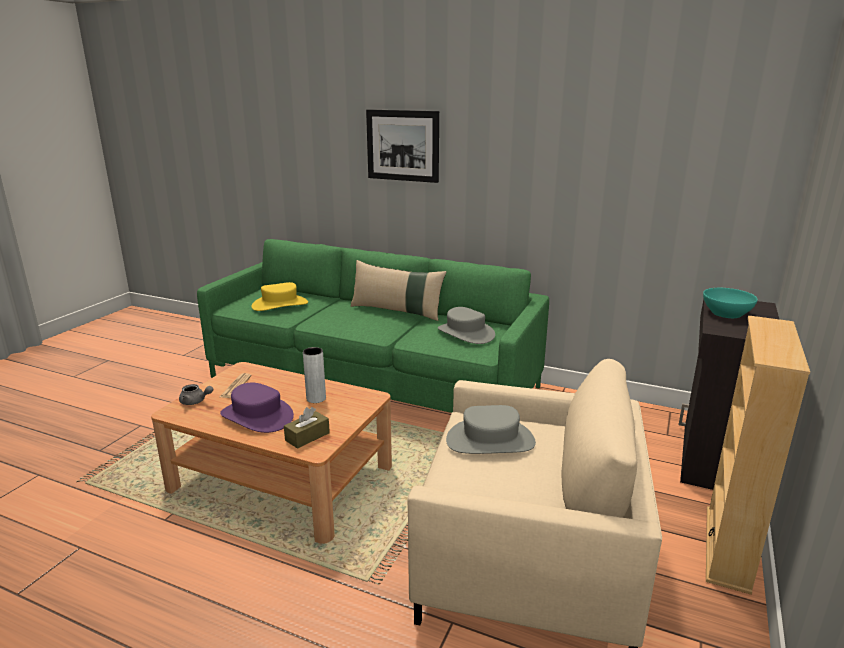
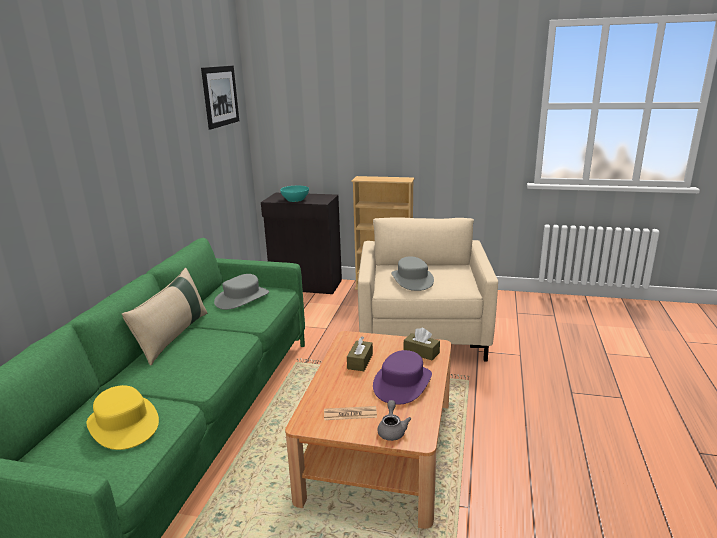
camera: 100 degrees left, 0 degrees up
grey vase [303,347,326,403] -> brown tissue box [347,337,373,371]
picture [366,109,439,183] -> picture moved to [201,66,239,129]

